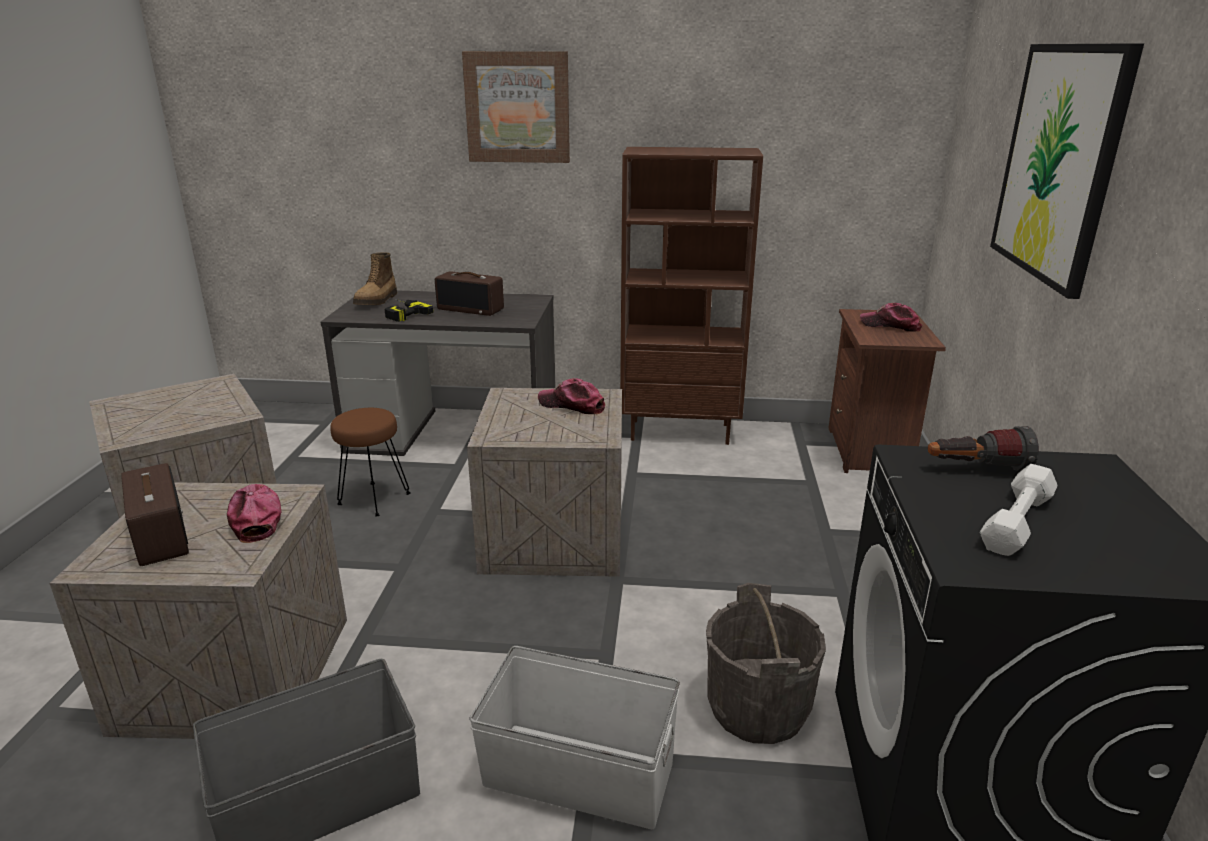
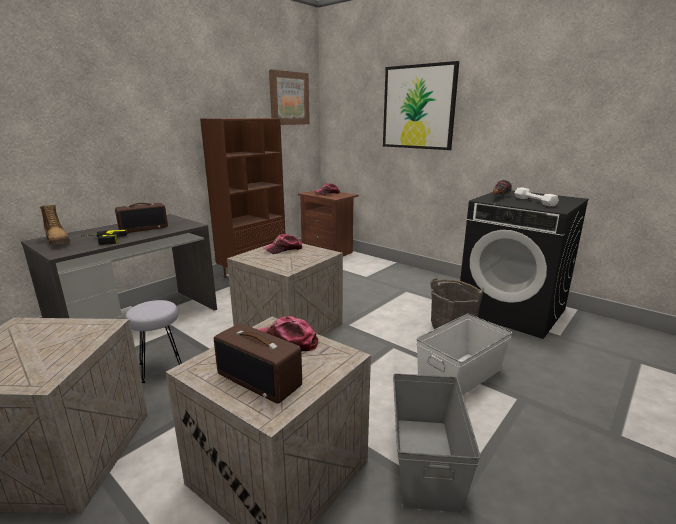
camera: 55 degrees left, 5 degrees down
radio [121,463,189,566] -> radio turned 150 degrees counterclockwise [214,323,302,404]
brown stool [330,408,411,517] -> grey stool [125,300,182,383]
picture [462,51,570,163] -> picture moved to [269,69,310,125]

